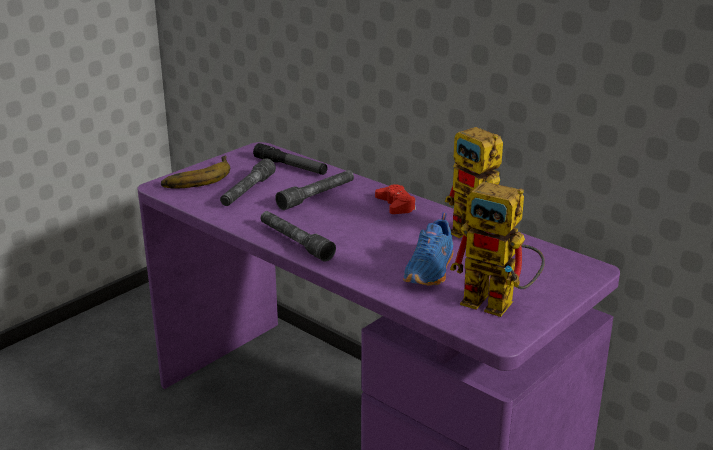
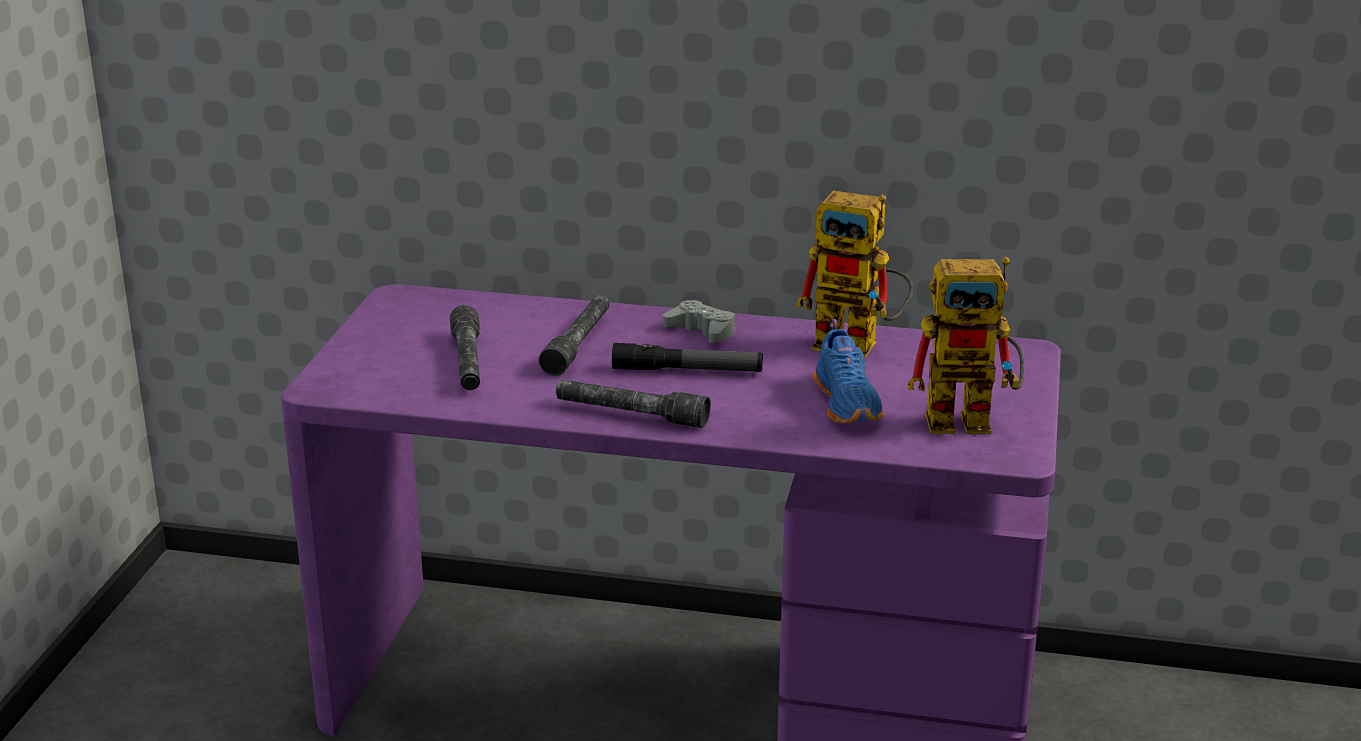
camera: 30 degrees left, 0 degrees up
banana [161,155,230,189] -> none
flashlight [253,143,327,175] -> flashlight moved to [612,343,763,372]
red game controller [375,184,416,214] -> grey game controller [663,300,735,343]

